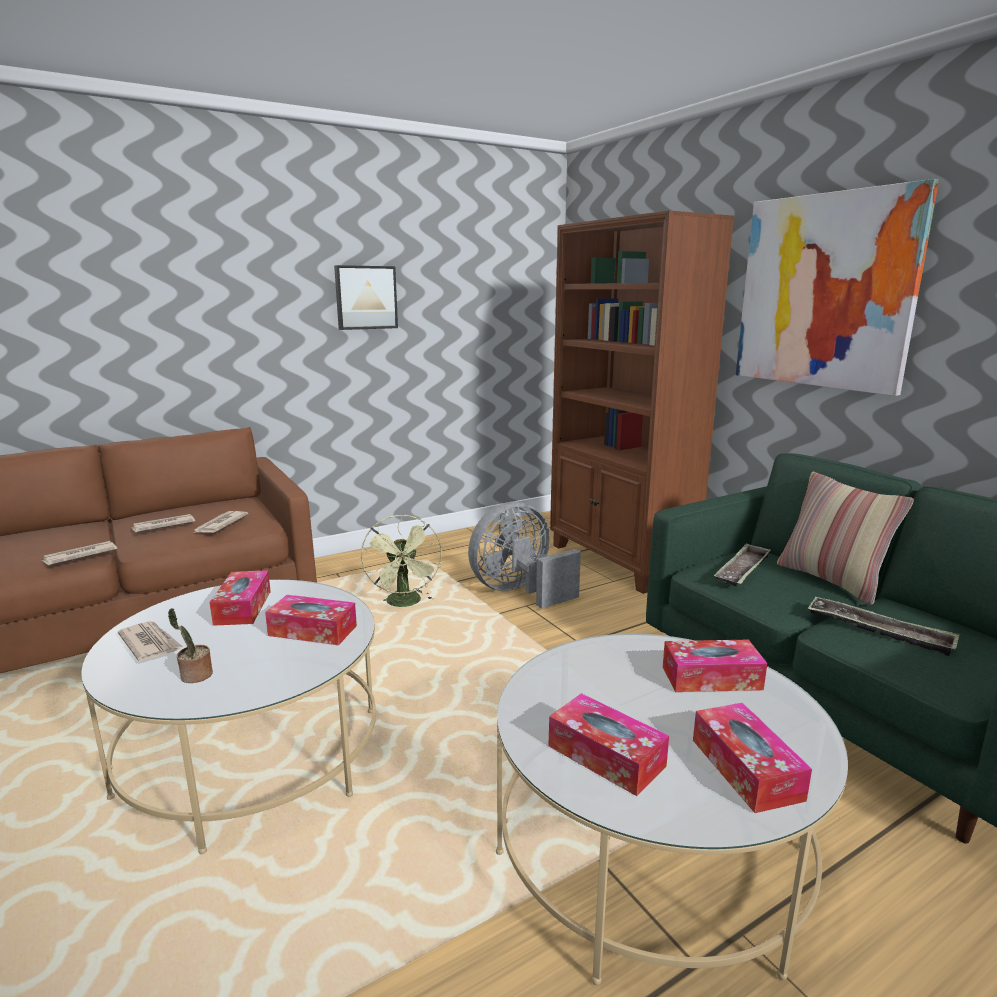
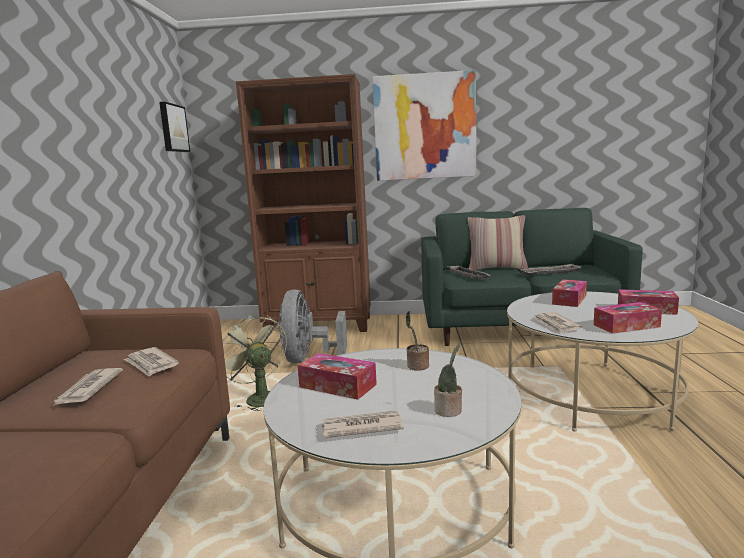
camera: 55 degrees left, 5 degrees down
newspaper [41,541,117,565] -> newspaper moved to [532,312,582,334]
tissue box [265,595,357,645] -> potted plant [405,311,429,370]
picture [334,265,398,330] -> picture moved to [159,102,190,152]
green fan [361,515,442,607] -> green fan turned 150 degrees counterclockwise [223,314,287,411]

